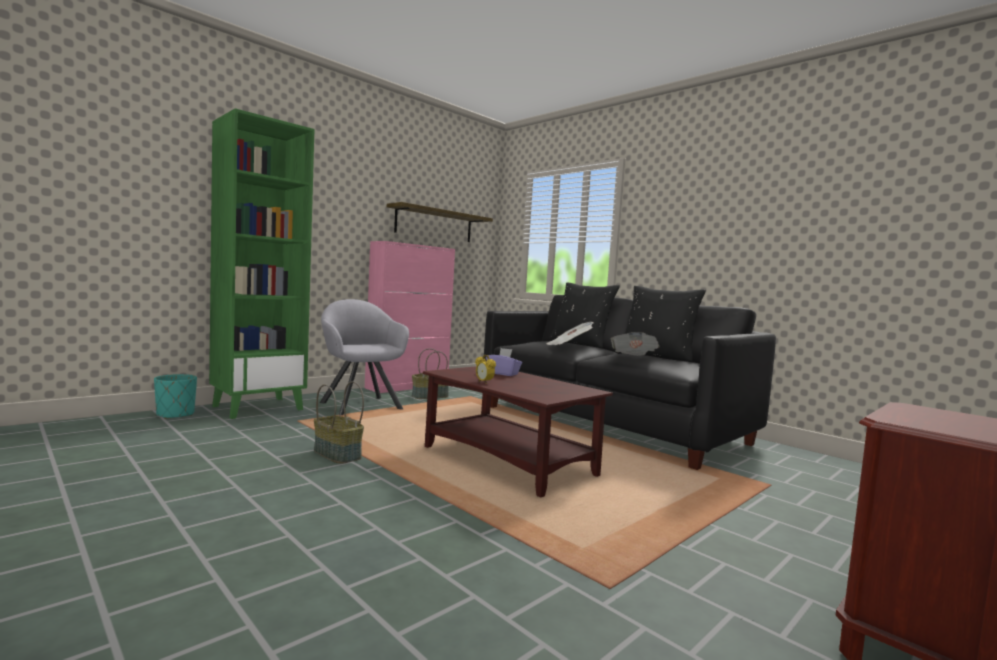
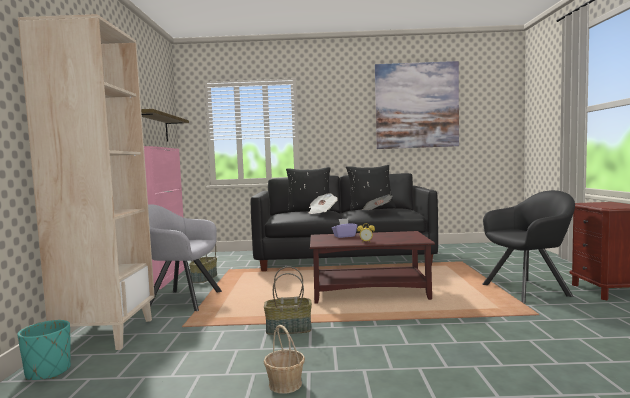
camera: 45 degrees left, 0 degrees up
green bookcase [209,108,315,419] -> beige bookcase [18,14,155,350]
none -> basket [264,325,305,394]
none -> picture [375,61,459,149]
none -> black armchair [482,190,575,303]

